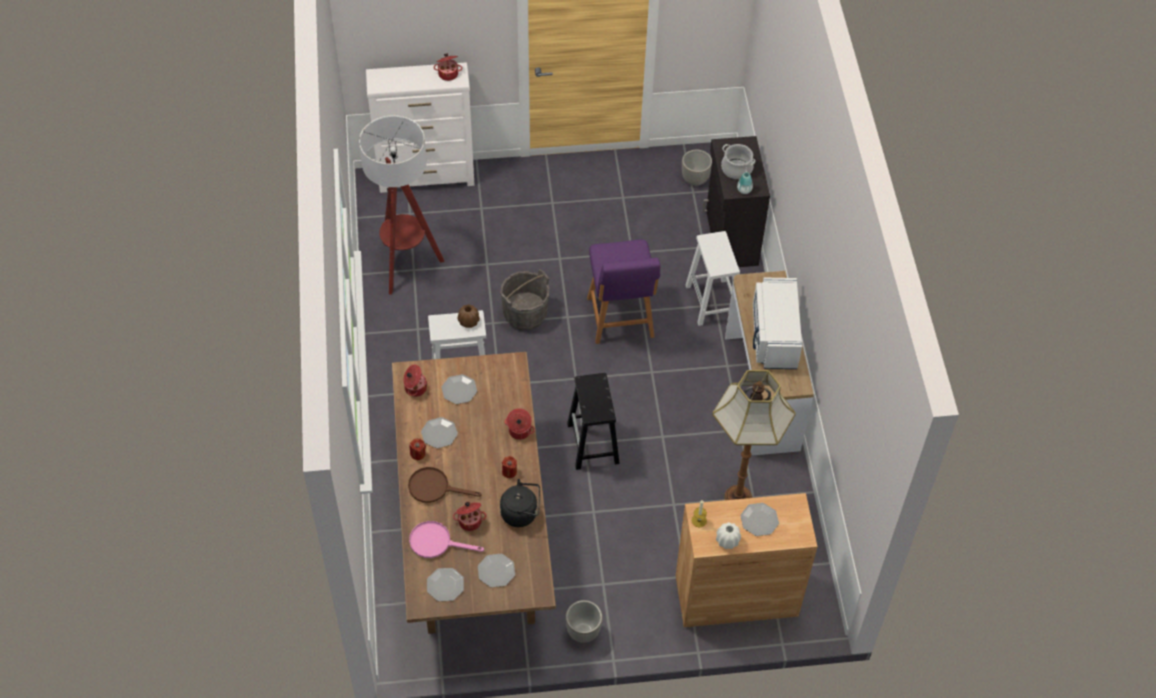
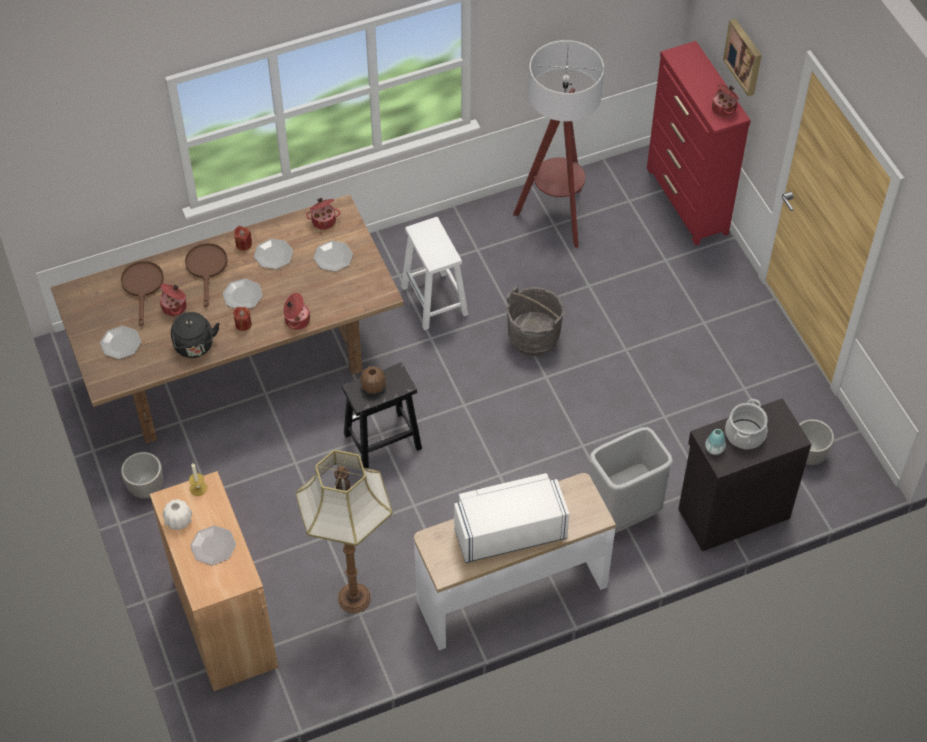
camera: 75 degrees right, 0 degrees up
white dresser [366,62,474,193] -> red dresser [647,41,751,245]
pink frying pan [409,521,484,558] -> brown frying pan [121,261,164,326]
plate [427,568,464,601] -> plate moved to [223,279,263,309]
brown vase [458,304,480,328] -> brown vase moved to [360,366,386,394]
purple chair [587,239,661,344] -> none
white stool [686,231,740,326] -> grey trash can [590,427,673,533]
none -> picture [723,18,762,97]

